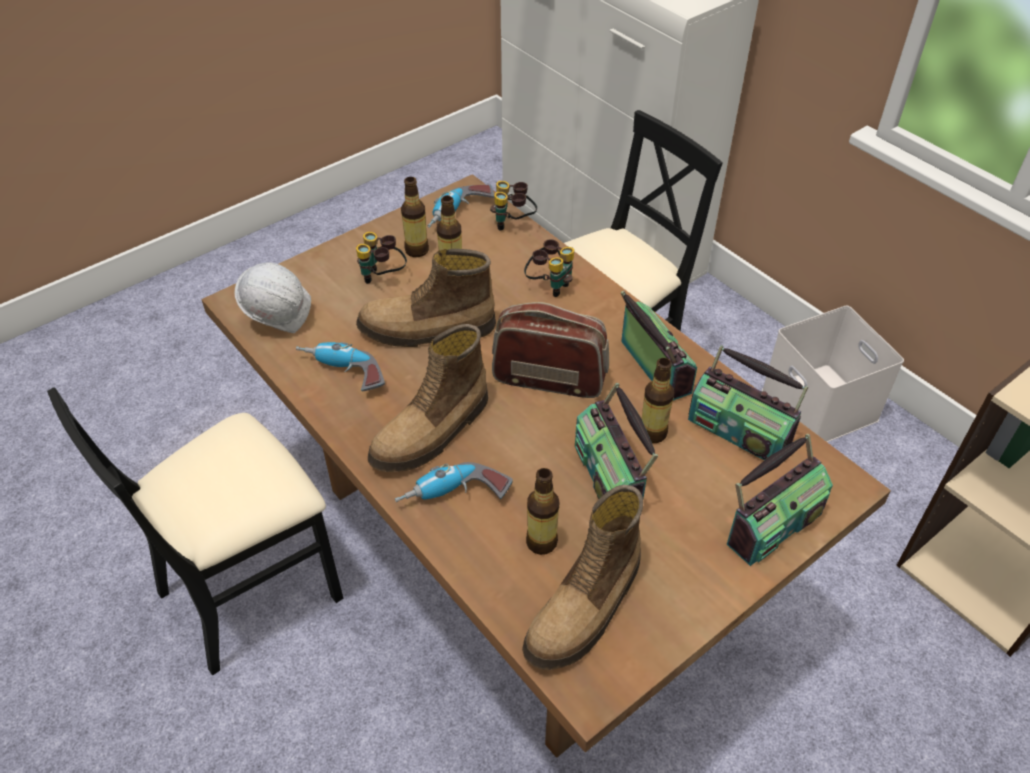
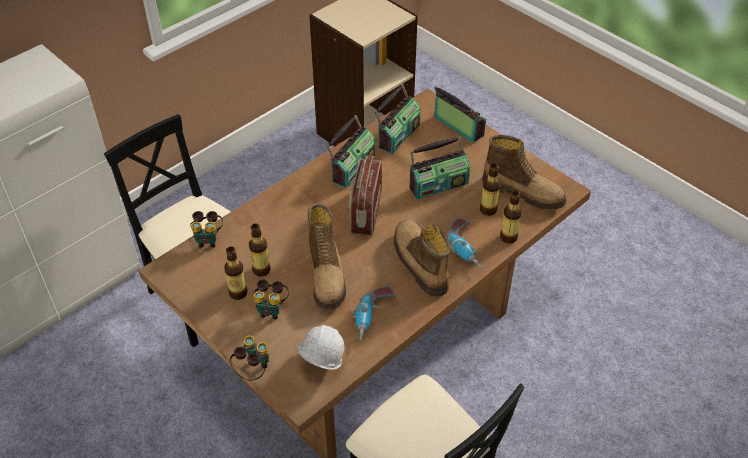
camera: 95 degrees left, 0 degrees up
boot [368,324,488,472] -> boot turned 150 degrees counterclockwise [394,220,450,297]
power drill [428,185,494,228] -> none
binoculars [524,239,574,297] -> binoculars moved to [230,335,269,381]
radio [621,291,697,400] -> radio turned 150 degrees clockwise [327,115,375,188]
bottle [642,358,674,443] -> bottle moved to [500,191,522,244]
white storage box [762,306,904,442] -> none

